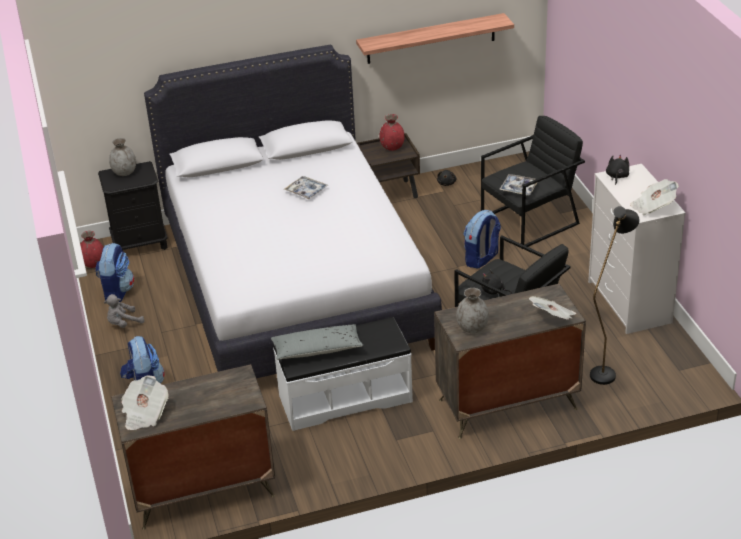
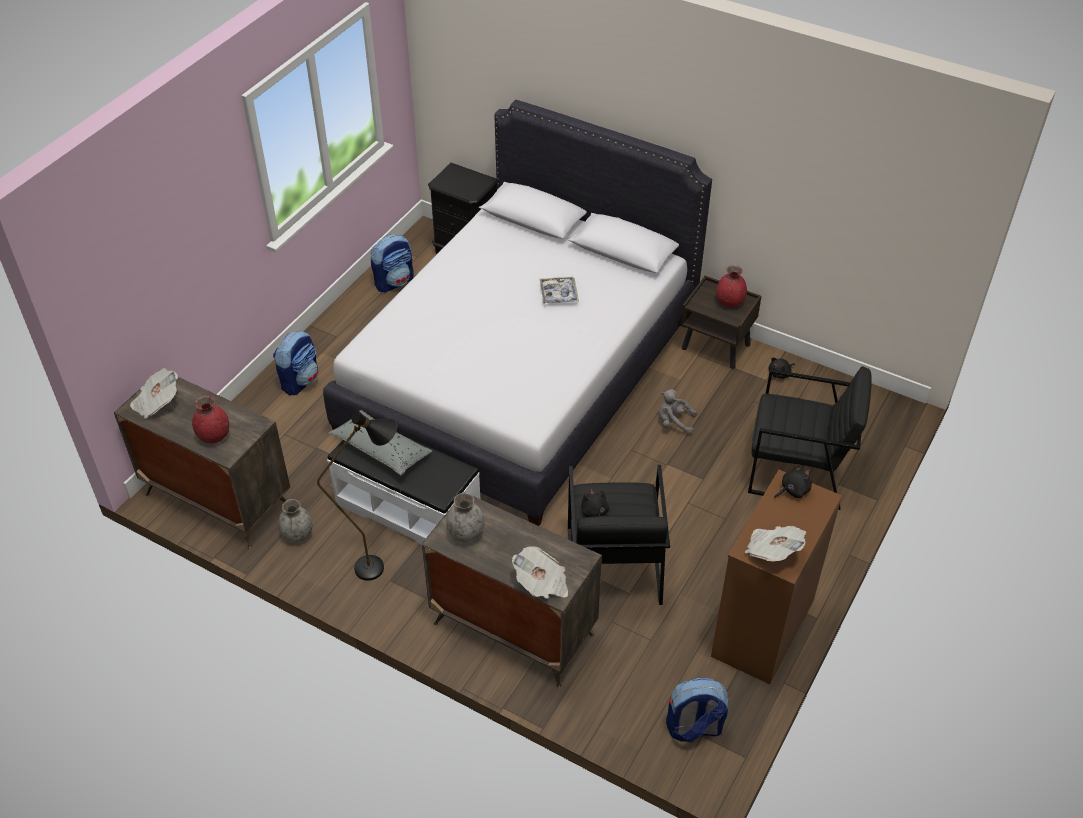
camera: 45 degrees right, 10 degrees up
red vase [80,231,104,268] -> red vase moved to [192,396,229,443]
grey plush toy [104,294,145,328] -> grey plush toy moved to [659,389,697,435]
grey vase [109,138,136,176] -> grey vase moved to [278,499,312,543]
shelf [356,13,514,64] -> none
backpack [464,210,501,268] -> backpack moved to [666,678,729,742]
tray [499,174,537,195] -> none
white dresser [588,164,686,334] -> brown dresser [711,470,842,684]
black floor lamp [590,206,640,385] -> black floor lamp moved to [317,410,397,581]

